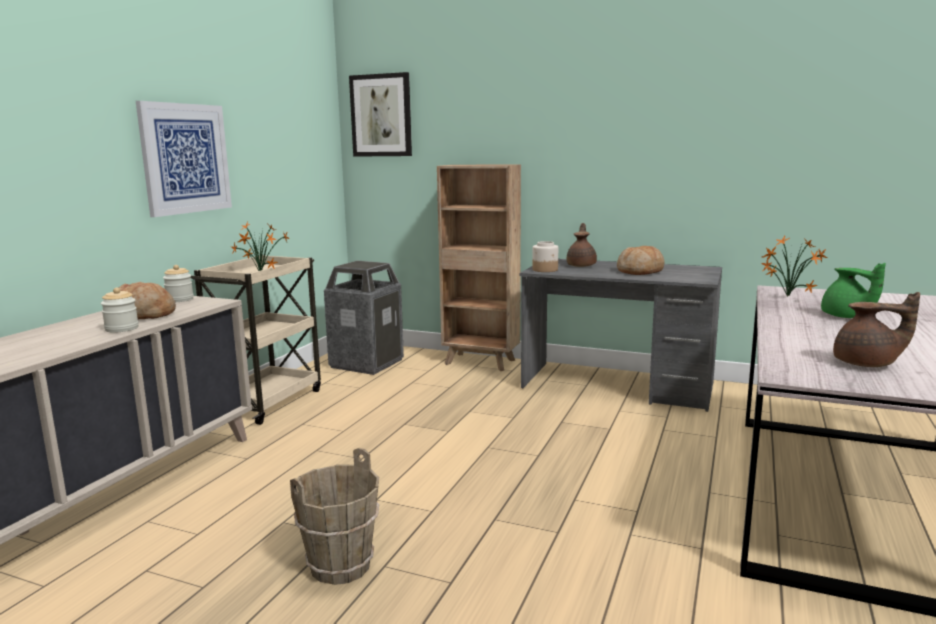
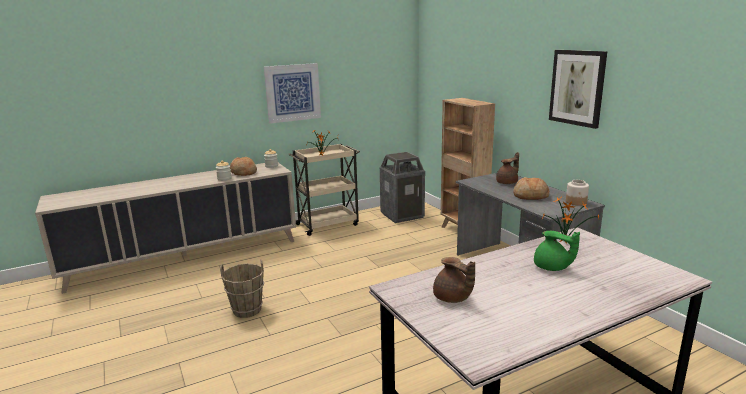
camera: 40 degrees right, 5 degrees up
picture [349,72,412,157] -> picture moved to [549,50,607,129]
jar [532,241,558,272] -> jar moved to [566,180,589,206]
green teapot [821,263,886,318] -> green teapot turned 60 degrees counterclockwise [534,231,580,271]

